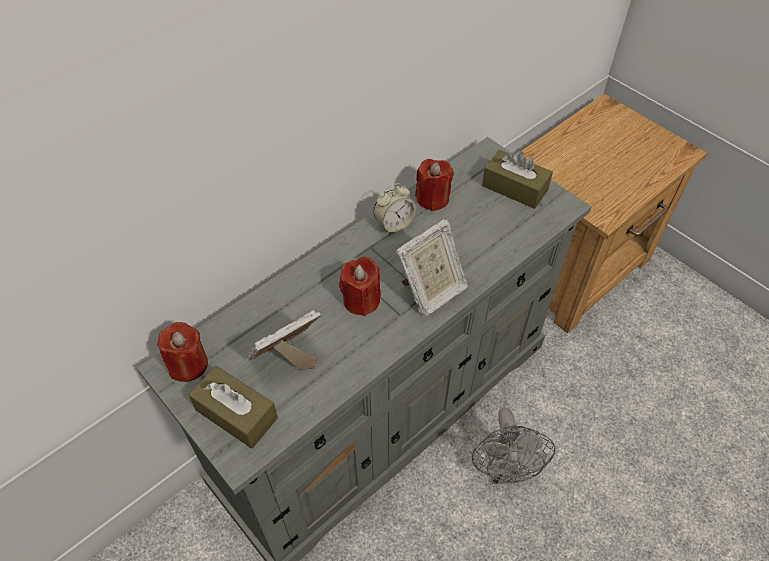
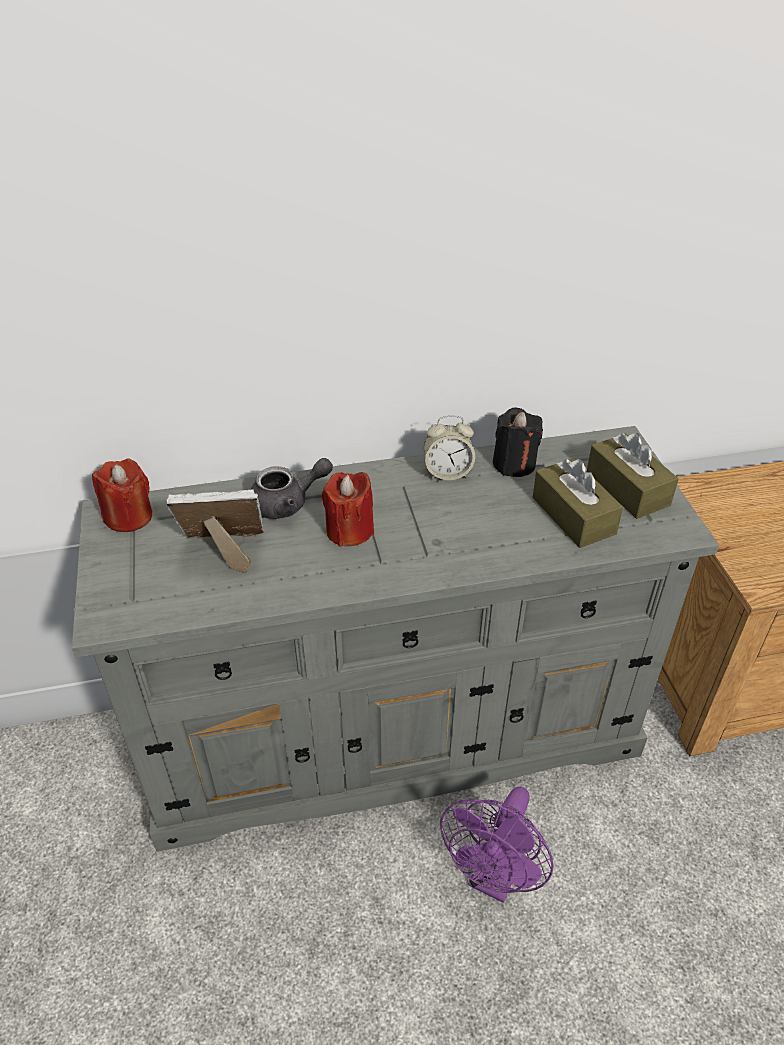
camera: 30 degrees right, 10 degrees down
brown tissue box [189,366,278,449] -> brown tissue box moved to [532,458,623,548]
picture frame [396,219,468,316] -> none
red candle [415,159,454,211] -> black candle [493,408,543,477]
grey fan [472,408,556,484] -> purple fan [440,787,554,903]
none -> grey teapot [251,458,333,519]

